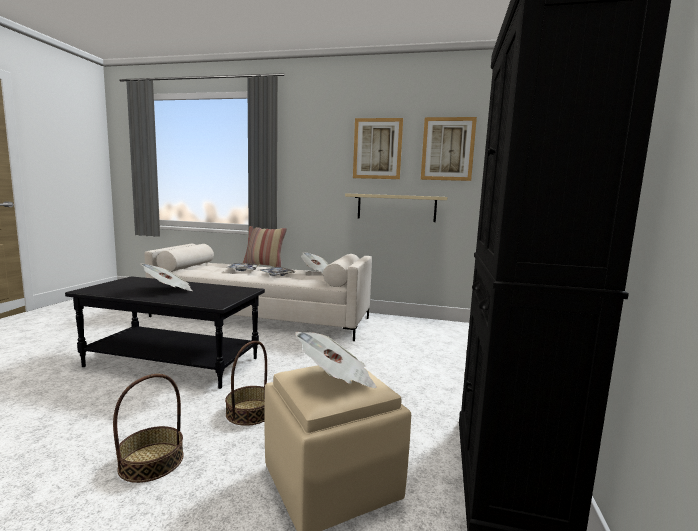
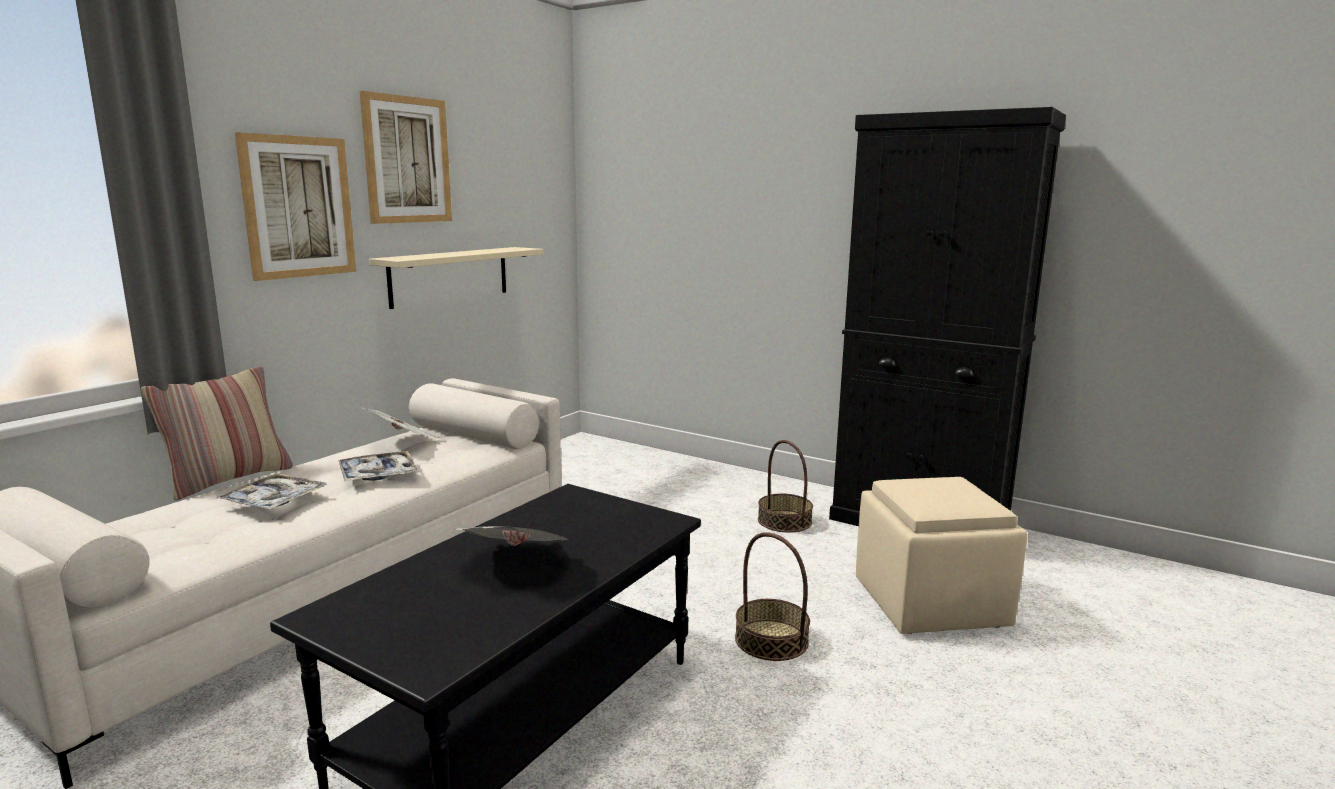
camera: 70 degrees left, 5 degrees up
basket [113,374,184,483] -> basket moved to [758,440,813,532]
newspaper [295,332,377,388] -> none
picture [421,117,477,181] -> picture moved to [235,132,356,281]

